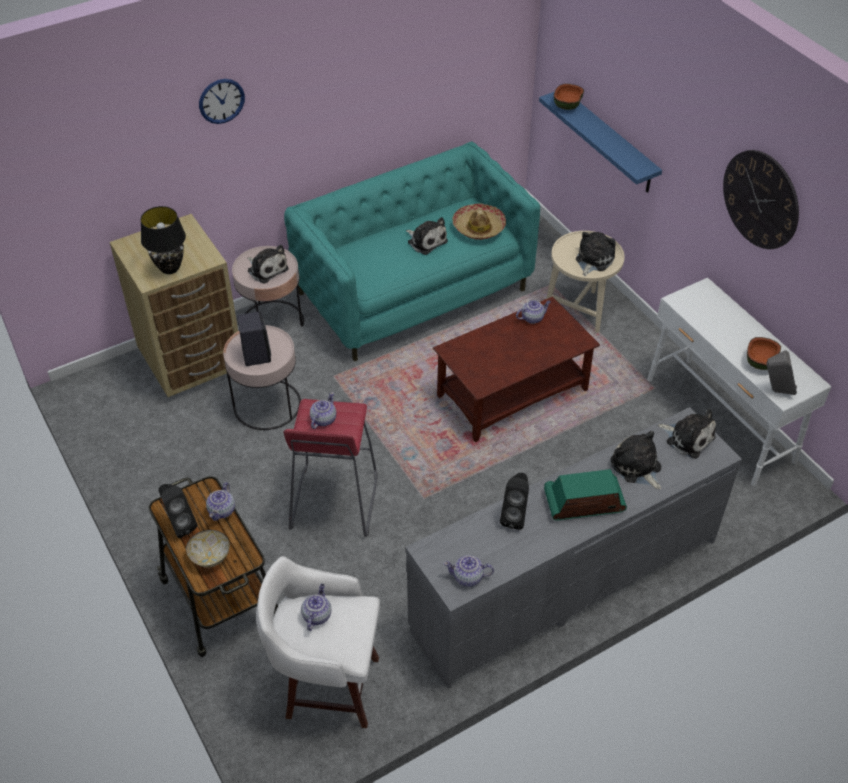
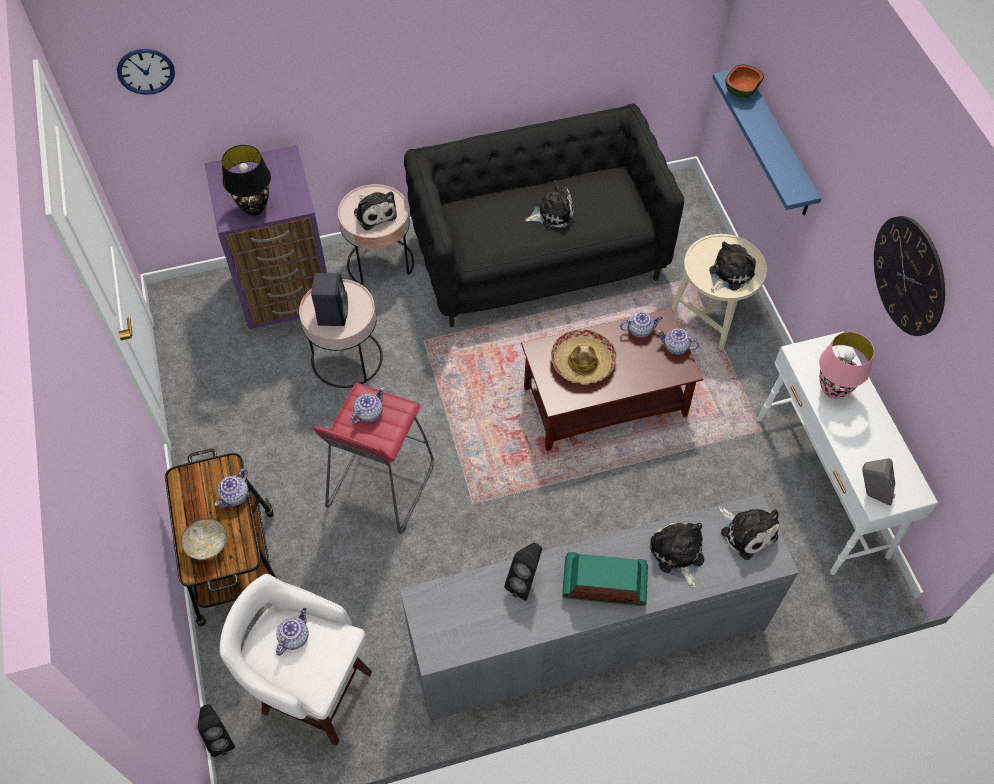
camera: 15 degrees right, 10 degrees up
brown dresser [110,214,238,397] -> purple dresser [204,145,327,329]
black speaker [158,484,197,538] -> black speaker moved to [198,704,235,757]
wall clock [199,79,245,124] -> wall clock moved to [117,49,175,95]
turquoise sofa [284,141,540,362] -> black sofa [404,103,684,327]
plush toy [406,217,448,255] -> plush toy turned 75 degrees counterclockwise [525,180,575,228]
teapot [443,555,494,587] -> teapot moved to [657,328,699,355]
hat [452,203,506,240] -> hat moved to [551,330,616,384]
bowl [747,337,781,370] -> none
none -> pink table lamp [819,332,874,399]

